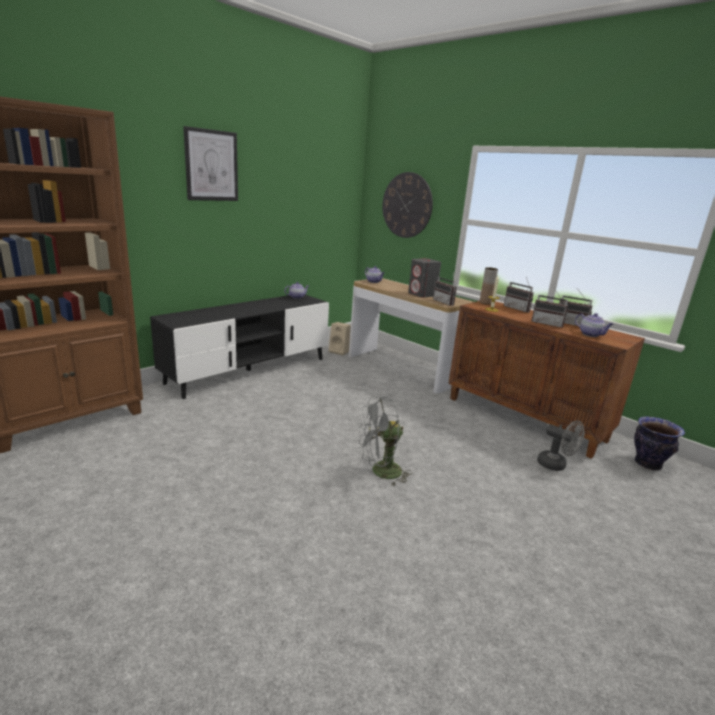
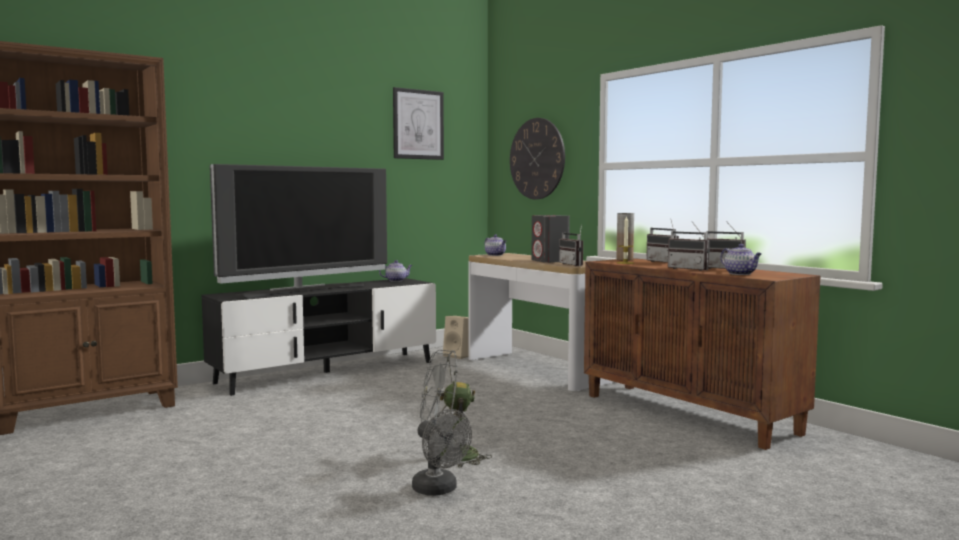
camera: 10 degrees right, 15 degrees down
picture [183,126,238,201] -> picture moved to [393,87,444,160]
grey fan [537,421,585,471] -> grey fan moved to [412,409,472,496]
vase [634,416,685,470] -> none
none -> television [210,164,387,299]

